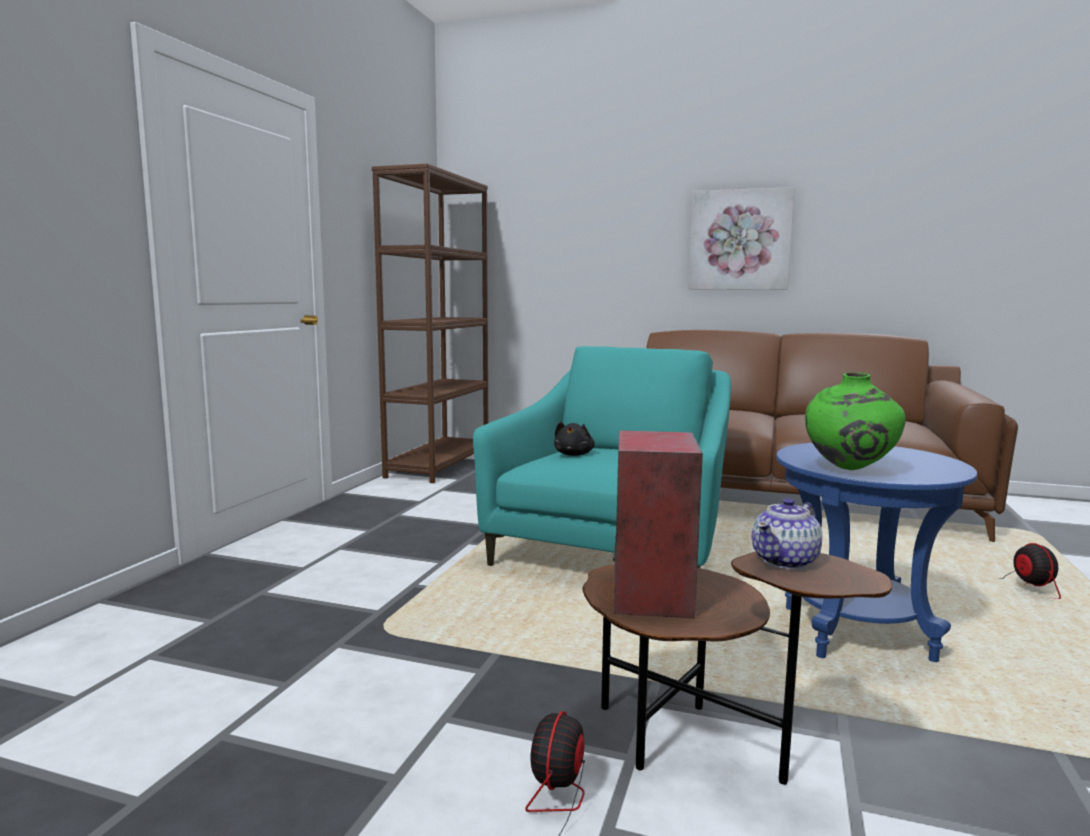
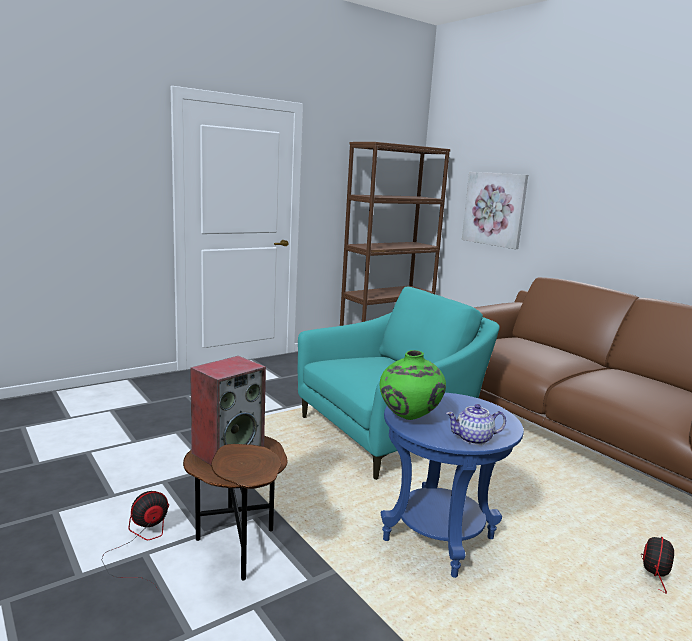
camera: 35 degrees right, 5 degrees up
black plush toy [554,422,595,456] -> none
picture [688,187,794,290] -> picture moved to [462,172,528,249]
teapot [752,498,822,569] -> teapot moved to [446,404,506,445]

